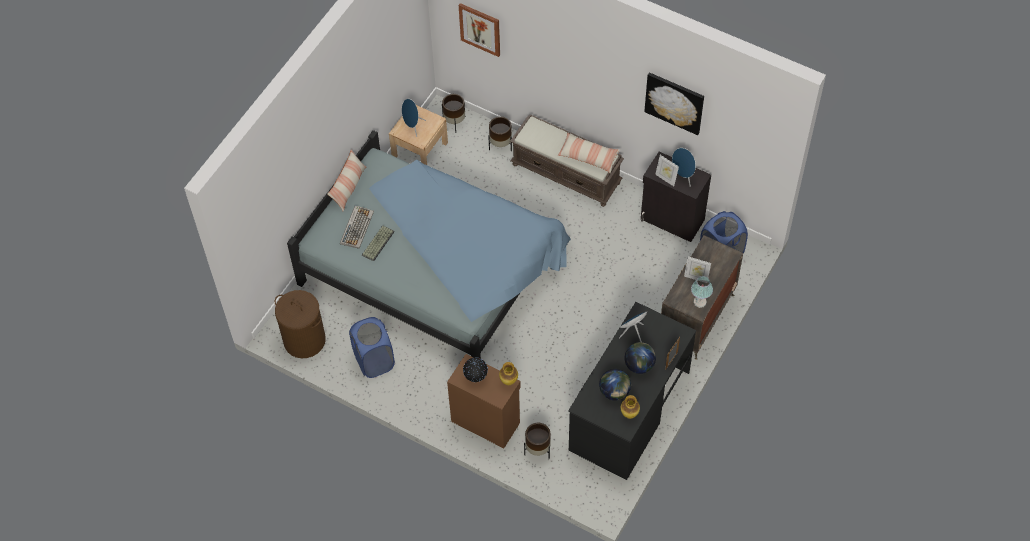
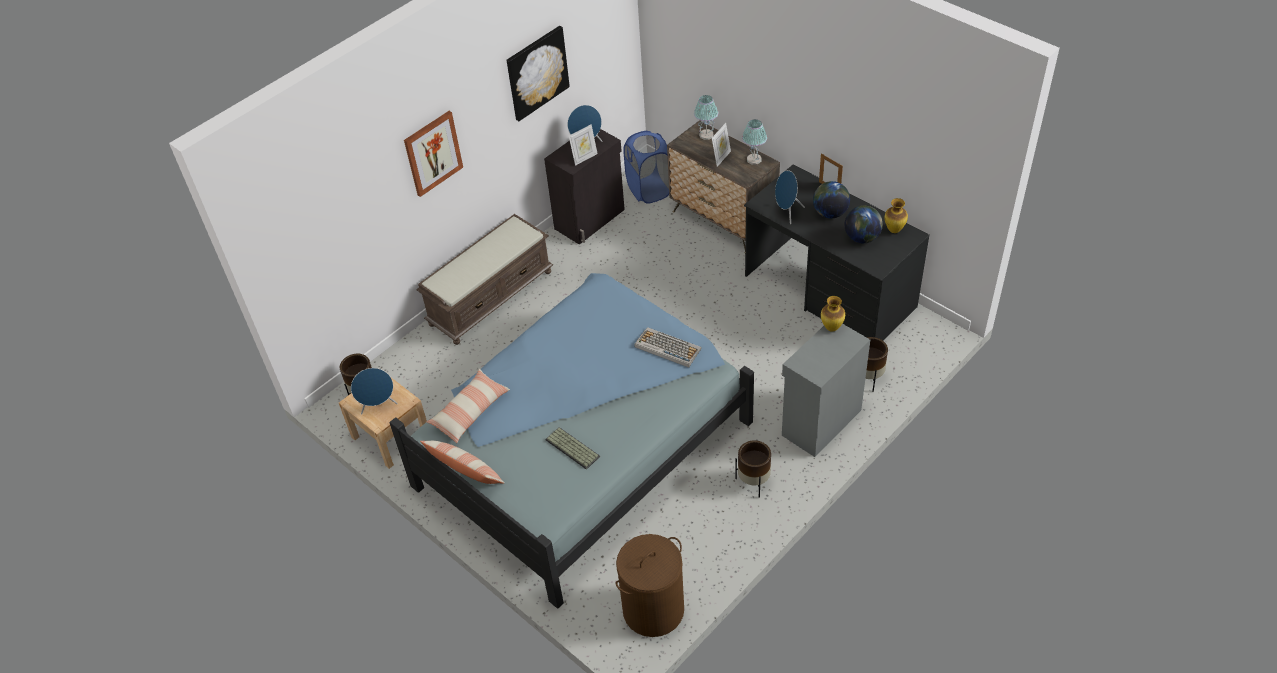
camera: 75 degrees left, 10 degrees down
keyboard [340,206,374,249] -> keyboard moved to [635,327,702,367]
blue laundry basket [349,317,395,378] -> none
brown cabinet [447,354,521,448] -> grey cabinet [782,324,870,457]
picture [459,3,500,57] -> picture moved to [404,111,463,197]
globe [463,358,488,382] -> none
brown planter [488,116,512,152] -> brown planter moved to [735,440,771,498]
pillow [558,132,620,173] -> pillow moved to [426,369,510,443]
none -> table lamp [694,95,718,140]

